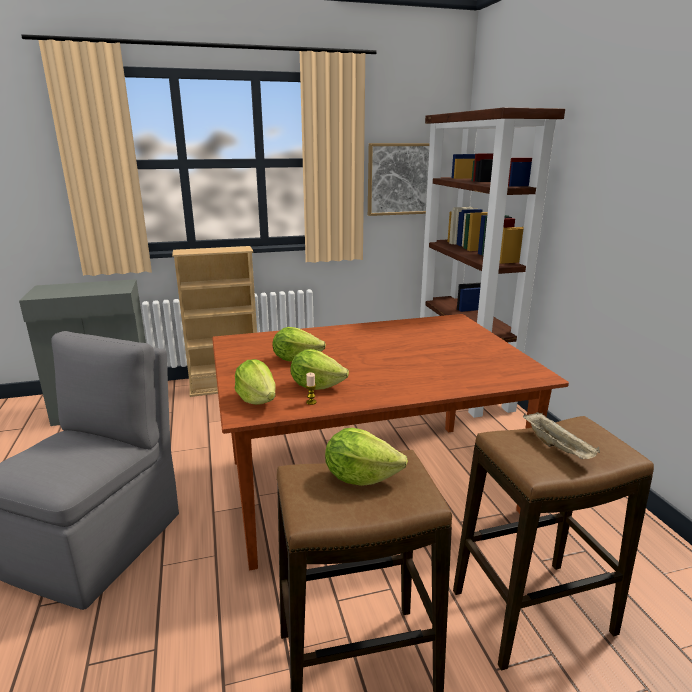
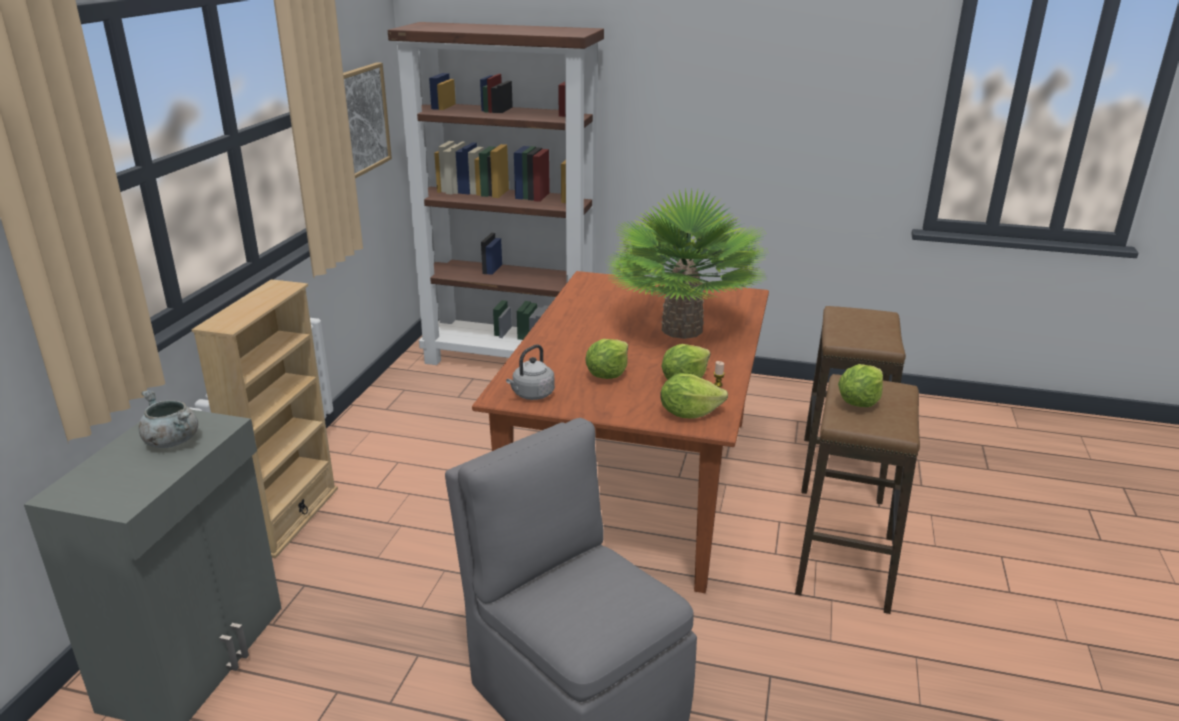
camera: 60 degrees left, 5 degrees up
beige tray [523,412,600,459] -> none
none -> grey cooking pot [138,390,198,448]
none -> grey kettle [506,344,555,400]
none -> potted plant [606,188,769,339]

